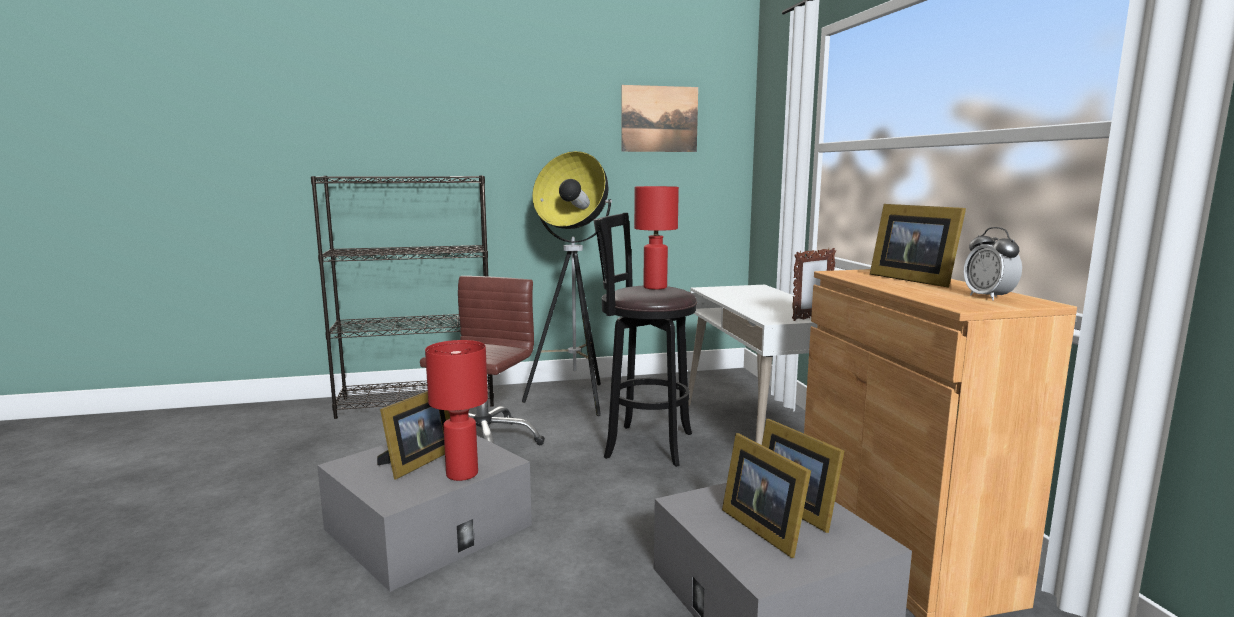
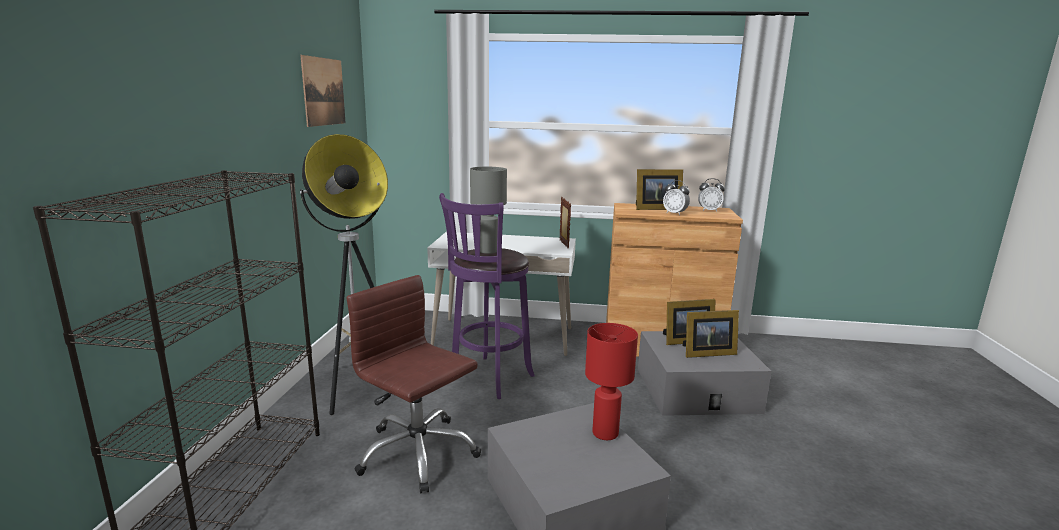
camera: 70 degrees left, 5 degrees up
picture frame [377,391,450,479] -> none
black stool [594,213,697,467] -> purple stool [439,193,535,399]
red table lamp [634,186,679,290] -> grey table lamp [470,167,507,254]
none -> alarm clock [663,180,690,215]

